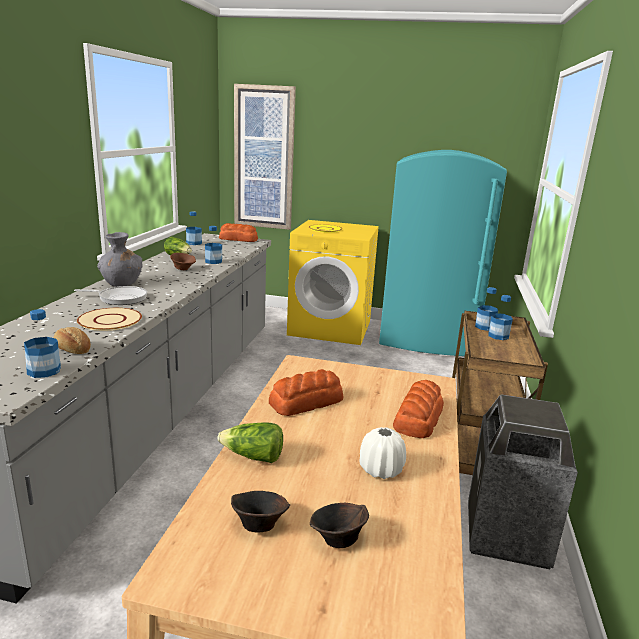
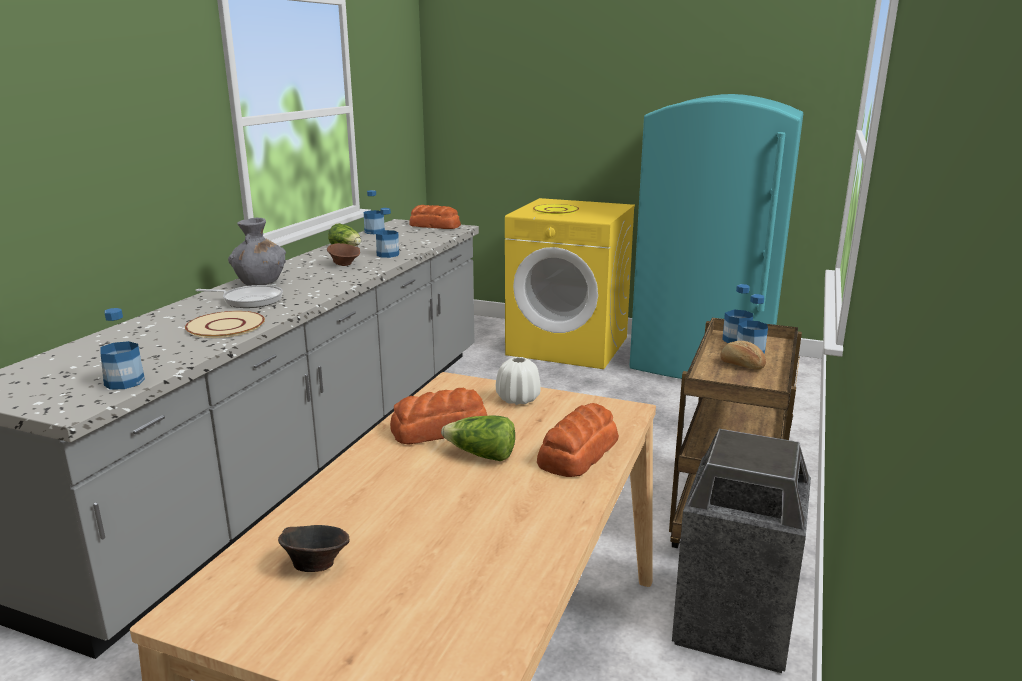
camera: 10 degrees right, 0 degrees up
bread [54,327,91,354] -> bread moved to [720,341,766,369]
lettuce [218,422,283,463] -> lettuce moved to [441,415,515,461]
picture [234,84,296,230] -> none
brown bowl [310,503,369,548] -> none
white vase [360,427,406,479] -> white vase moved to [496,357,541,405]

